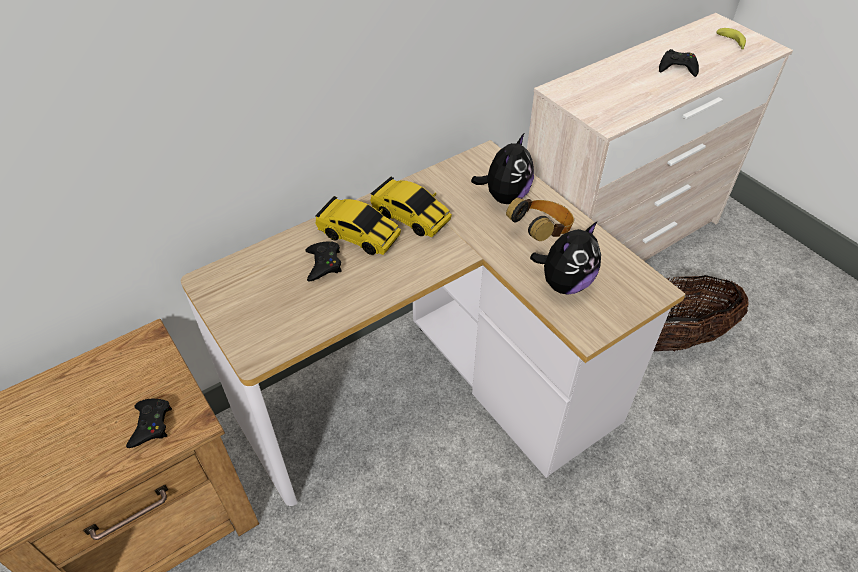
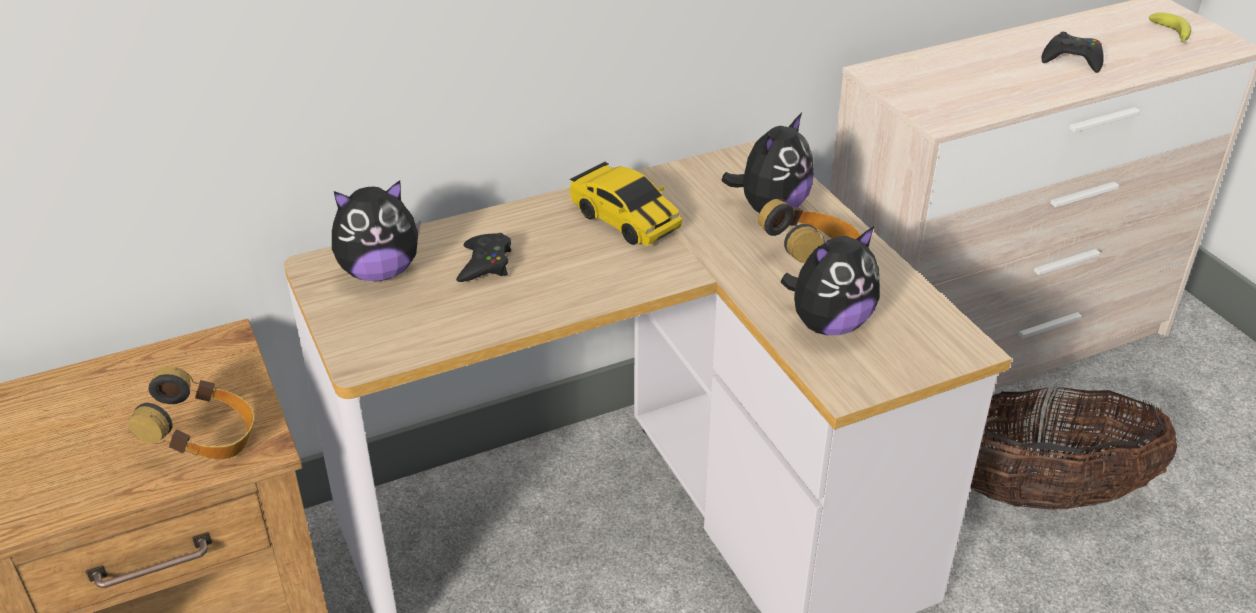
camera: 10 degrees right, 10 degrees down
black game controller [126,399,172,448] -> headphones [128,367,255,459]
toy car [315,196,401,255] -> none
none -> plush toy [332,180,421,281]

